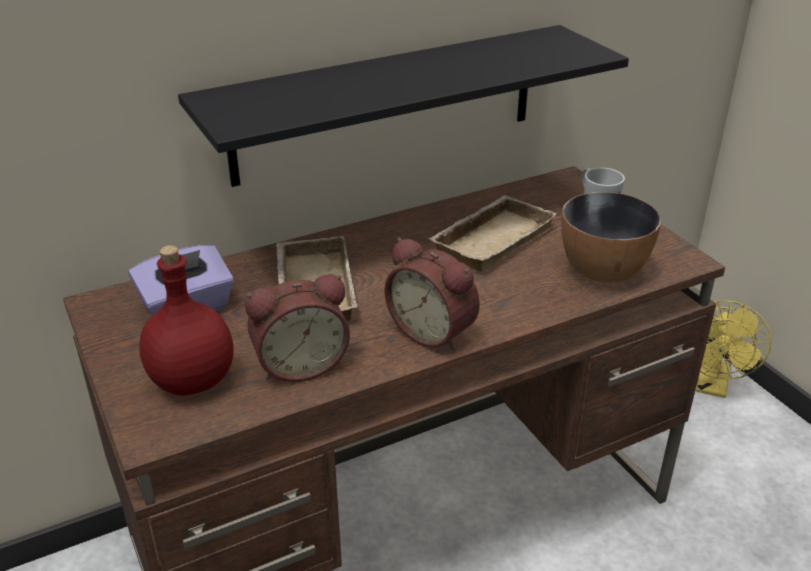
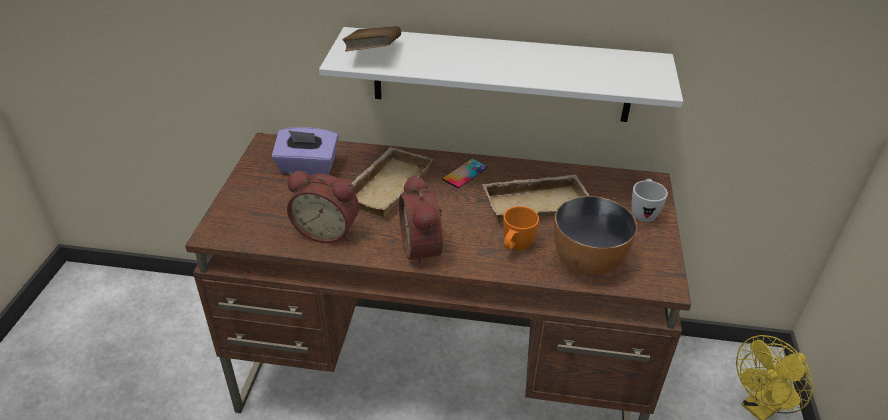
camera: 35 degrees right, 5 degrees up
red bottle [139,245,233,396] -> none
black shelf [178,25,629,187] -> white shelf [319,27,683,122]
none -> brown book [342,26,401,51]
none -> phone [442,158,488,188]
none -> orange mug [503,206,539,250]

